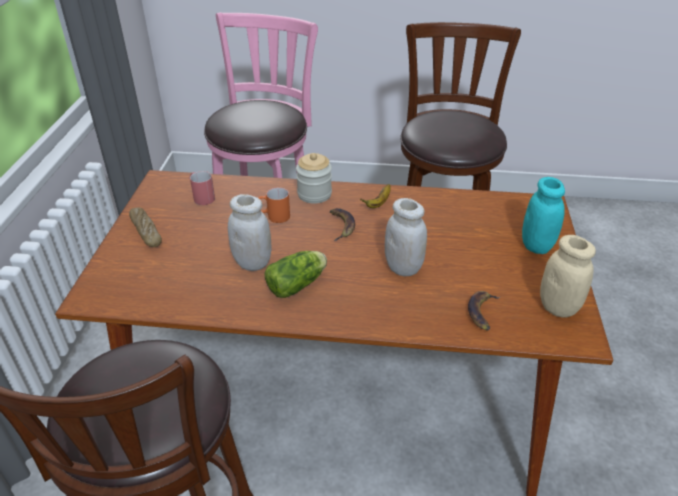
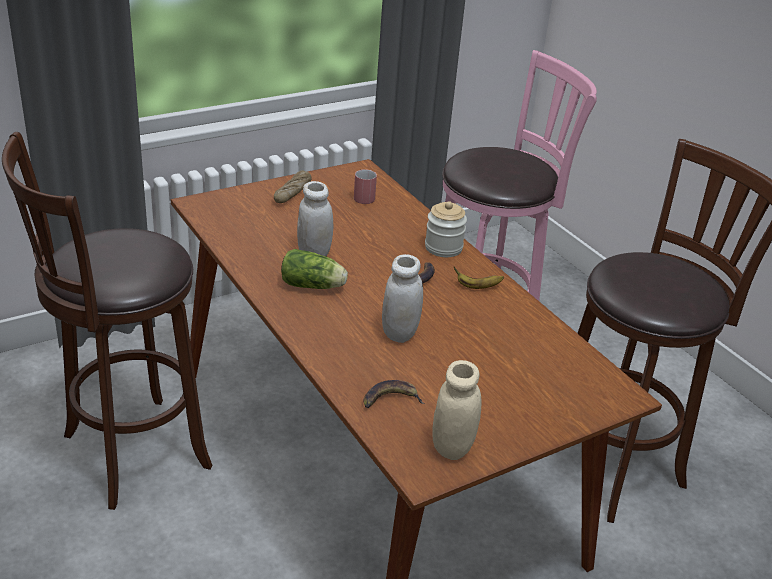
camera: 50 degrees right, 5 degrees down
orange mug [258,187,290,223] -> none
turquoise jar [522,177,565,254] -> none

